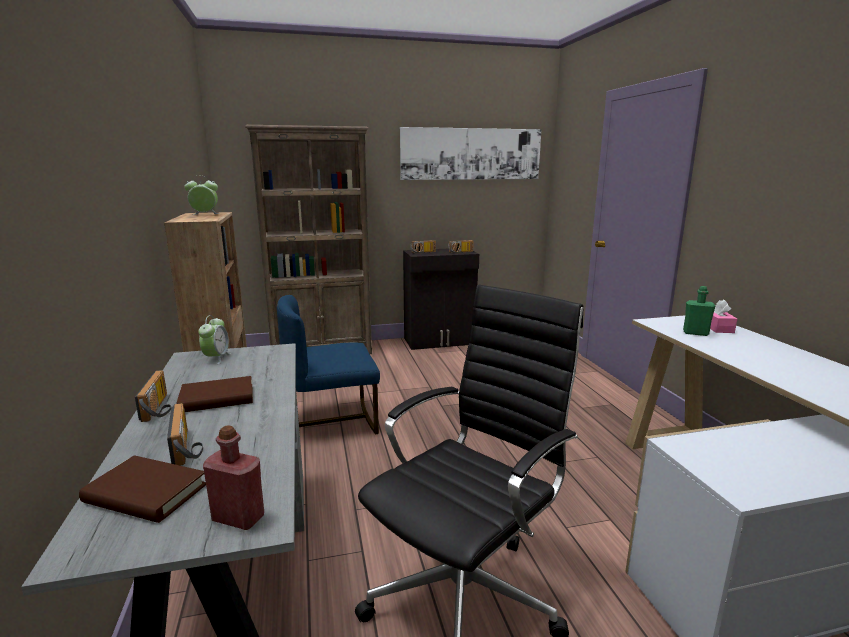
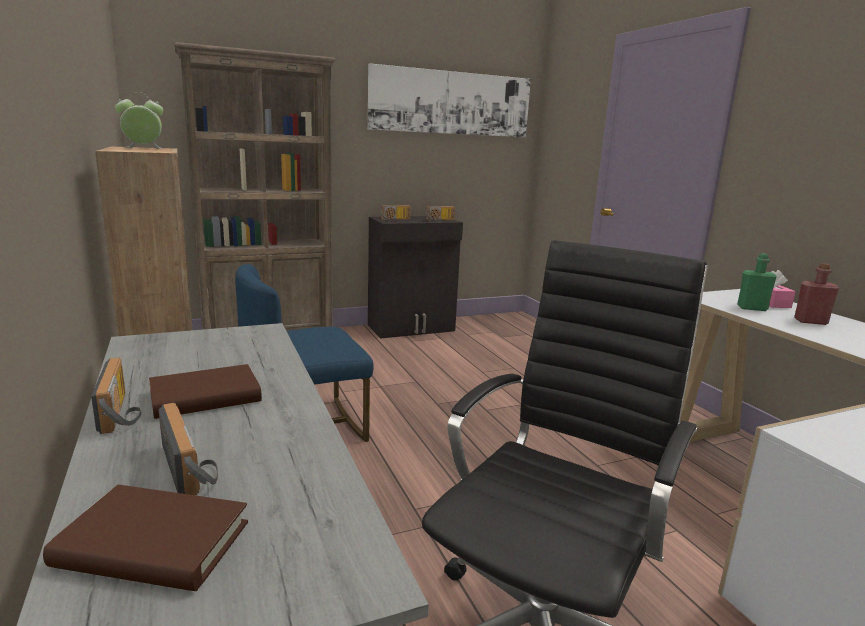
camera: 10 degrees left, 0 degrees up
alarm clock [198,315,231,364] -> none
red bottle [203,425,264,530] -> red bottle moved to [794,263,839,325]

